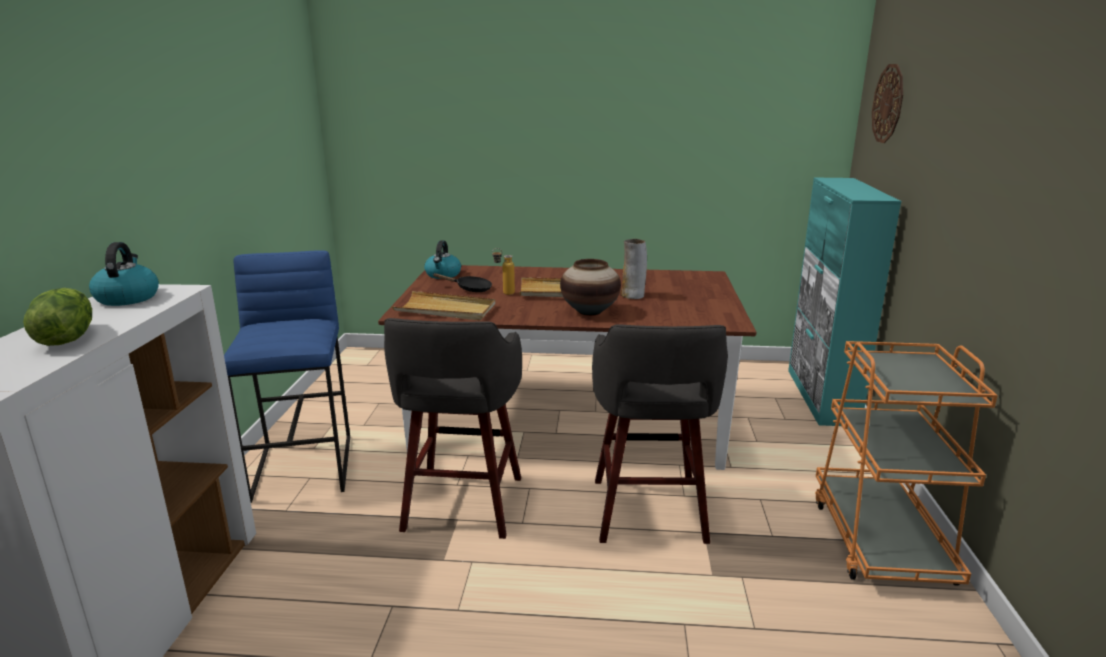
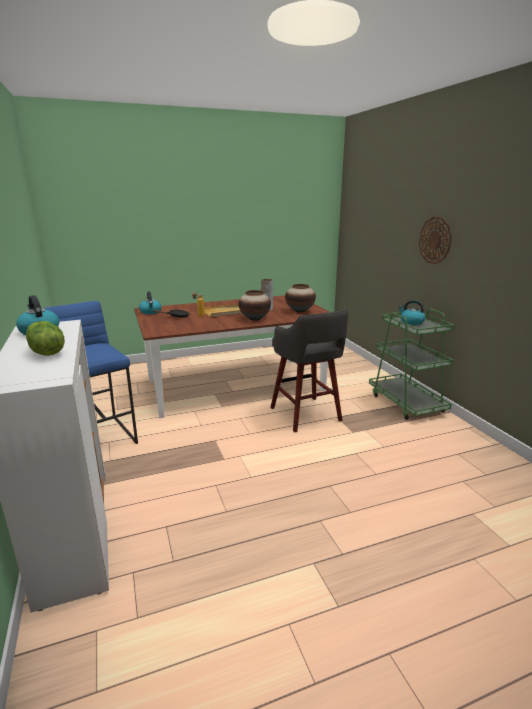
camera: 25 degrees left, 0 degrees up
grey stool [384,318,522,539] -> none
beige tray [392,291,495,321] -> none
turquoise cabinet [788,178,901,426] -> none
orange cart [815,341,998,585] -> green cart [369,309,455,420]
wall clock [872,64,903,143] -> wall clock moved to [419,217,452,264]
none -> vase [285,284,316,313]
none -> kettle [398,300,425,325]

